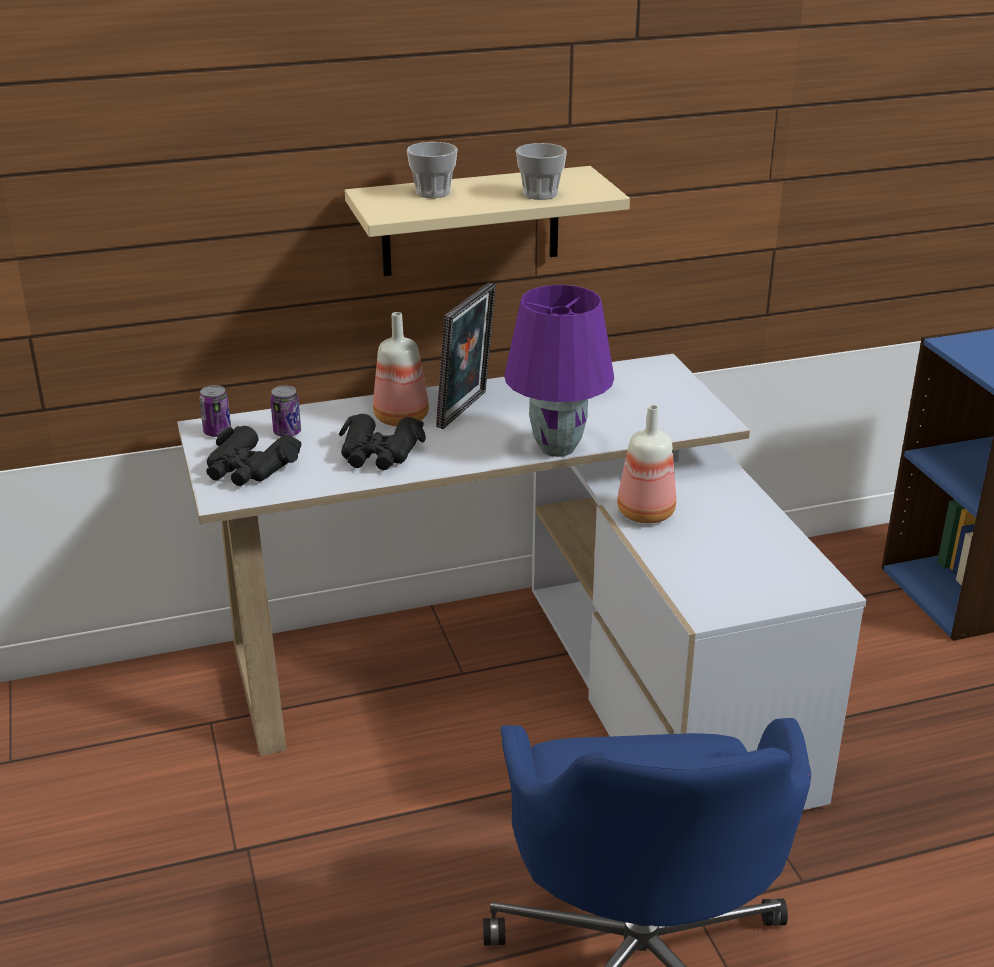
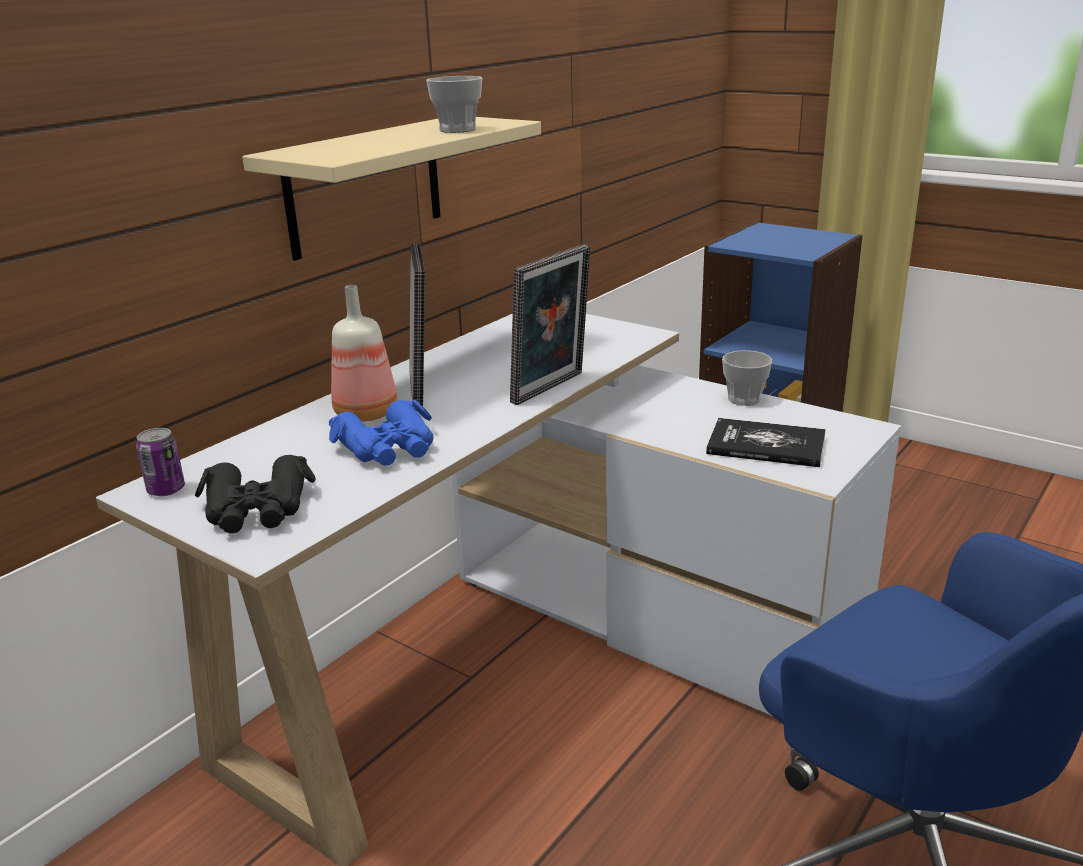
camera: 35 degrees left, 5 degrees down
can [270,386,301,436] -> none
black binoculars [339,414,426,470] -> blue binoculars [328,400,434,466]
cup [407,142,458,198] -> cup moved to [722,350,772,406]
purple table lamp [504,285,614,457] -> picture frame [510,244,591,405]
bottle [617,405,676,523] -> none
none -> book [706,418,826,467]

